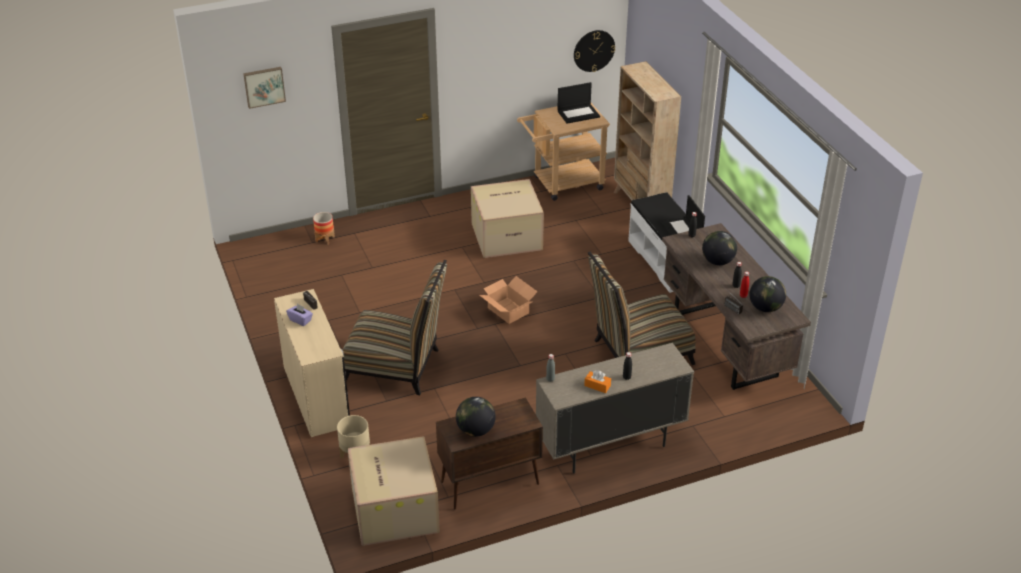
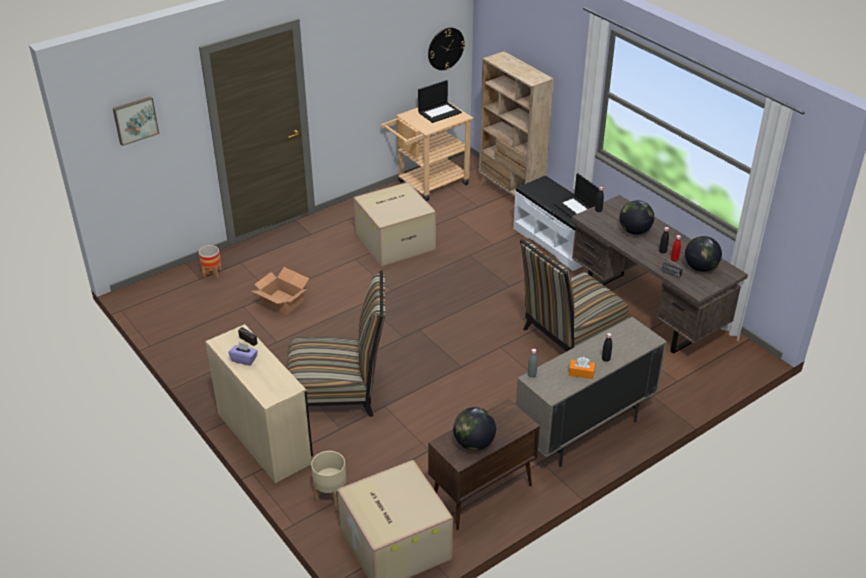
camera: 15 degrees left, 0 degrees up
cardboard box [479,276,537,324] -> cardboard box moved to [252,267,309,315]

